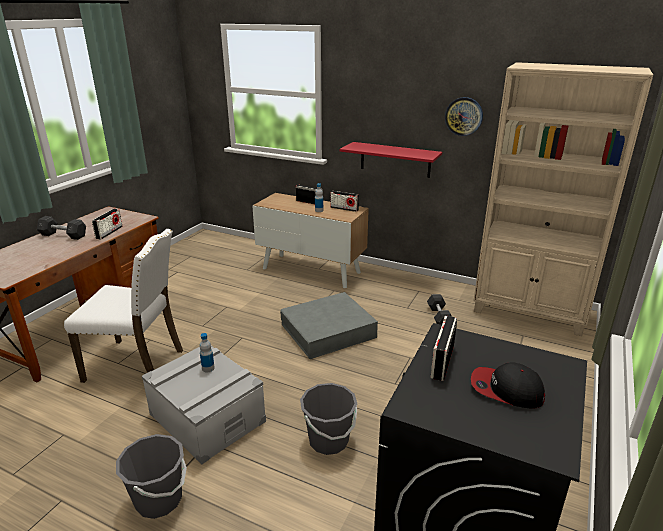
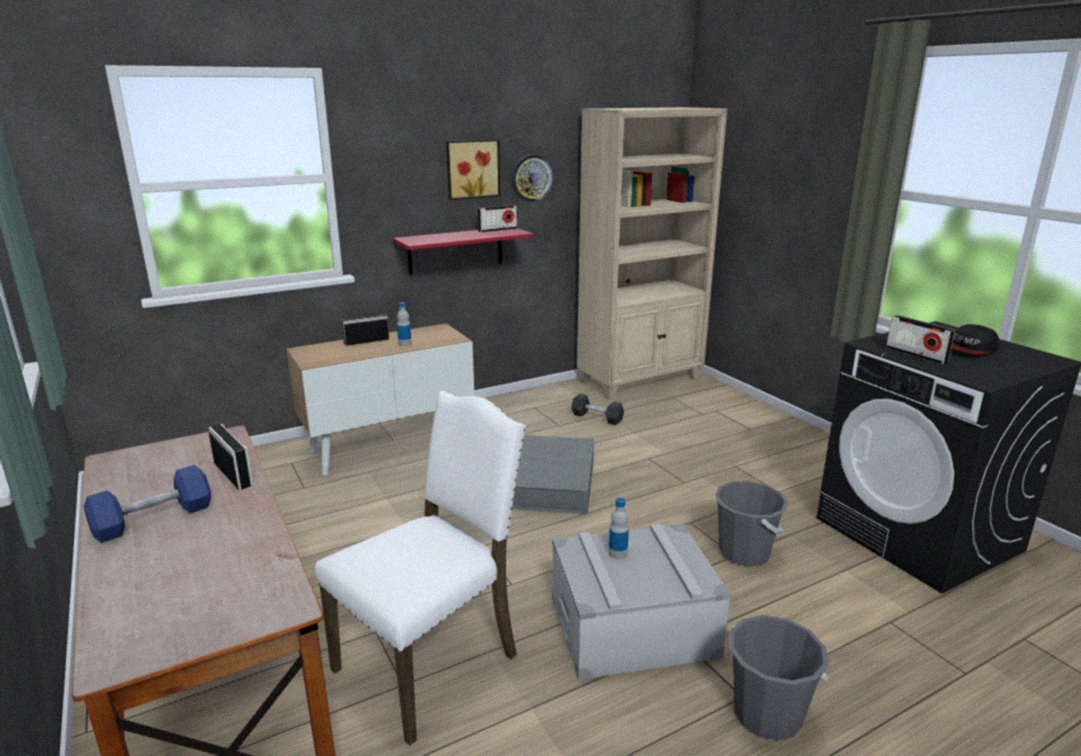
camera: 55 degrees left, 5 degrees down
grey dumbbell [37,216,86,240] -> blue dumbbell [84,465,211,543]
radio [330,191,359,212] -> radio moved to [477,205,517,232]
none -> picture [446,139,500,200]

